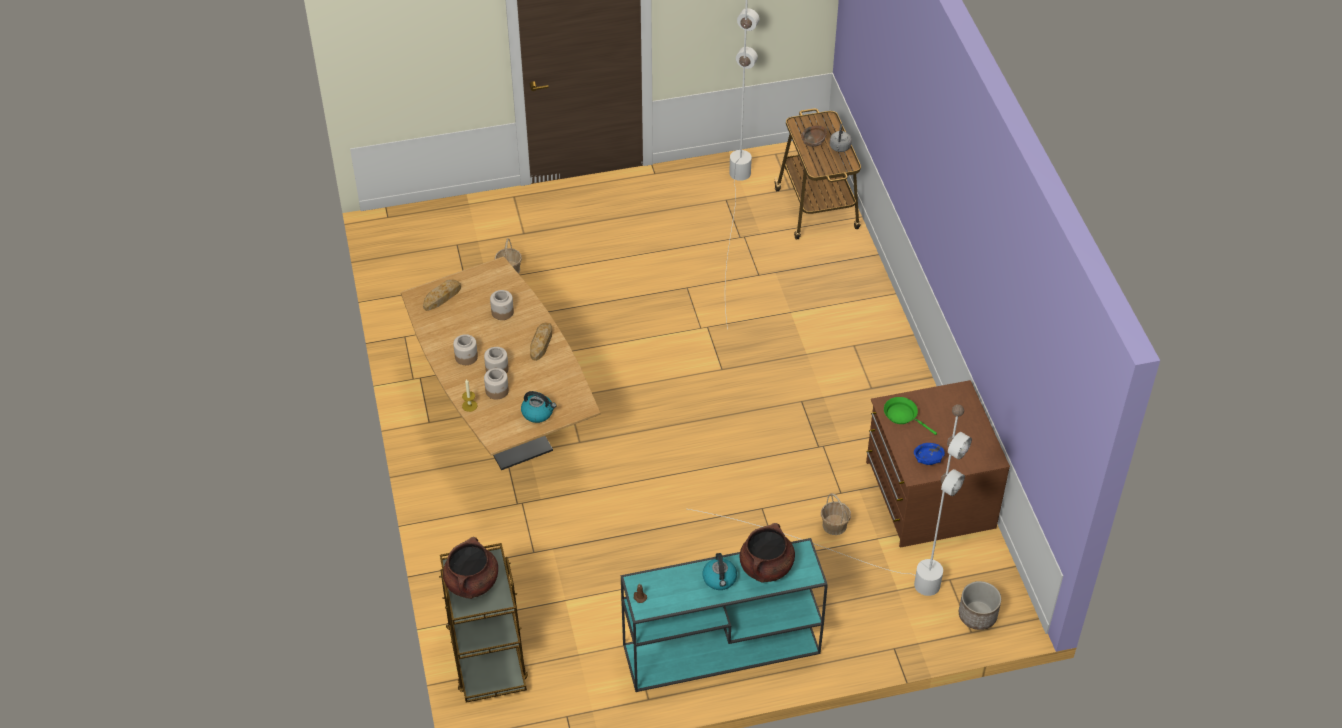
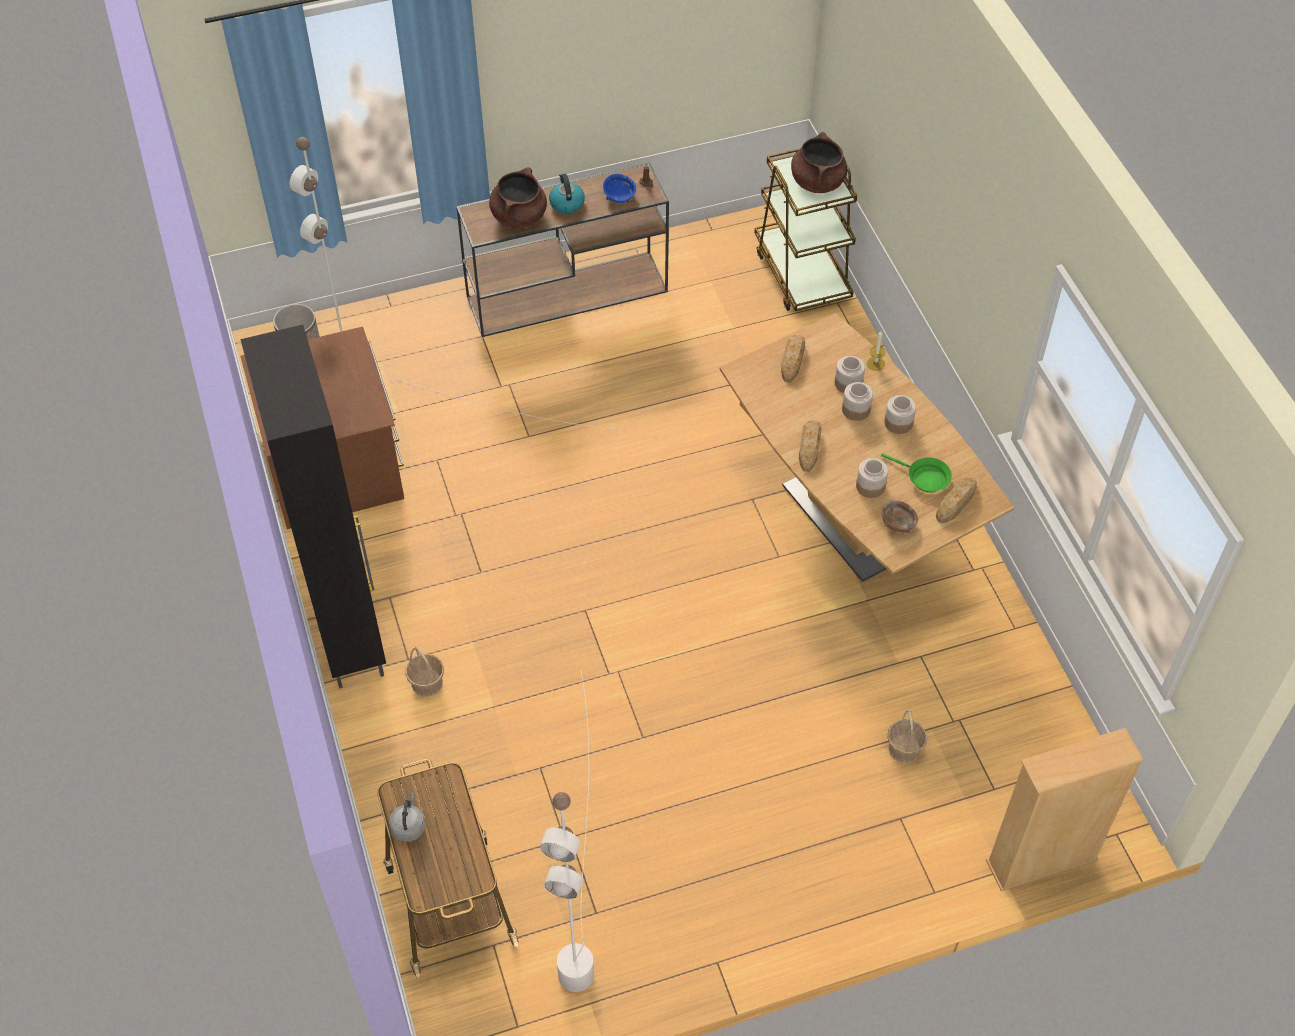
camera: 175 degrees right, 5 degrees up
kettle [521,391,556,423] -> bread [781,335,805,383]
turquoise console table [621,538,828,692] -> brown console table [456,162,669,337]
brown bowl [801,125,827,147] -> brown bowl moved to [882,500,918,534]
basket [821,493,851,535] -> basket moved to [405,647,444,697]
green frying pan [884,397,937,435] -> green frying pan moved to [881,453,952,493]
blue bowl [914,443,945,465] -> blue bowl moved to [603,174,636,203]
none -> black cabinet [240,325,386,689]
none -> beige bookcase [986,728,1144,891]

